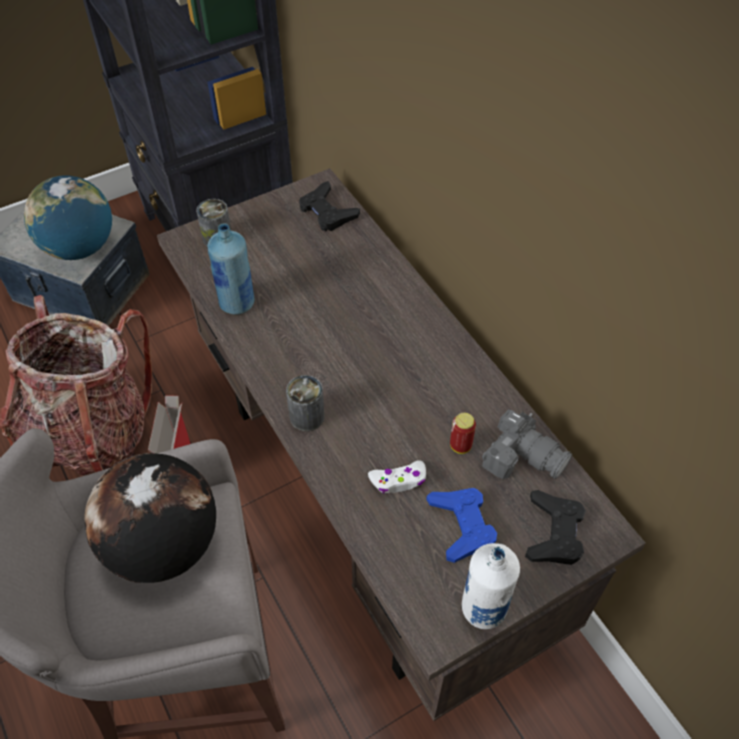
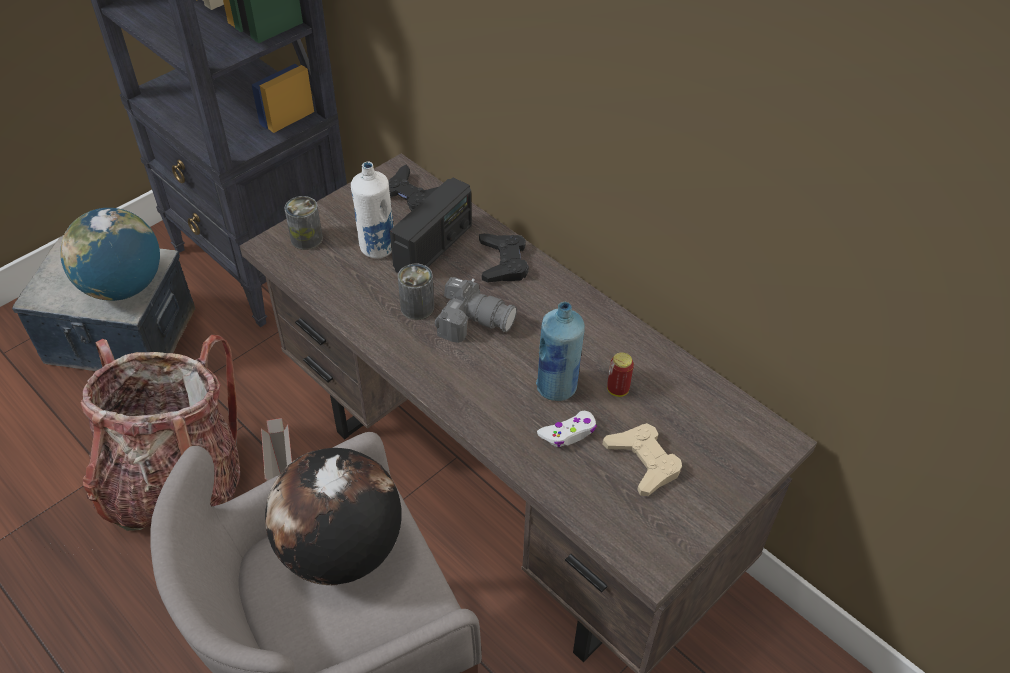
camera: 15 degrees left, 5 degrees down
blue bottle [208,223,254,315] -> blue bottle moved to [536,302,585,401]
can [286,375,325,431] -> can moved to [398,264,434,320]
blue game controller [426,488,497,563] -> beige game controller [602,423,682,496]
white bottle [462,543,520,629] -> white bottle moved to [351,161,394,259]
camera [482,409,572,479] -> camera moved to [435,277,517,343]
black game controller [525,490,586,565] -> black game controller moved to [479,233,529,282]
none -> radio [390,177,472,273]

